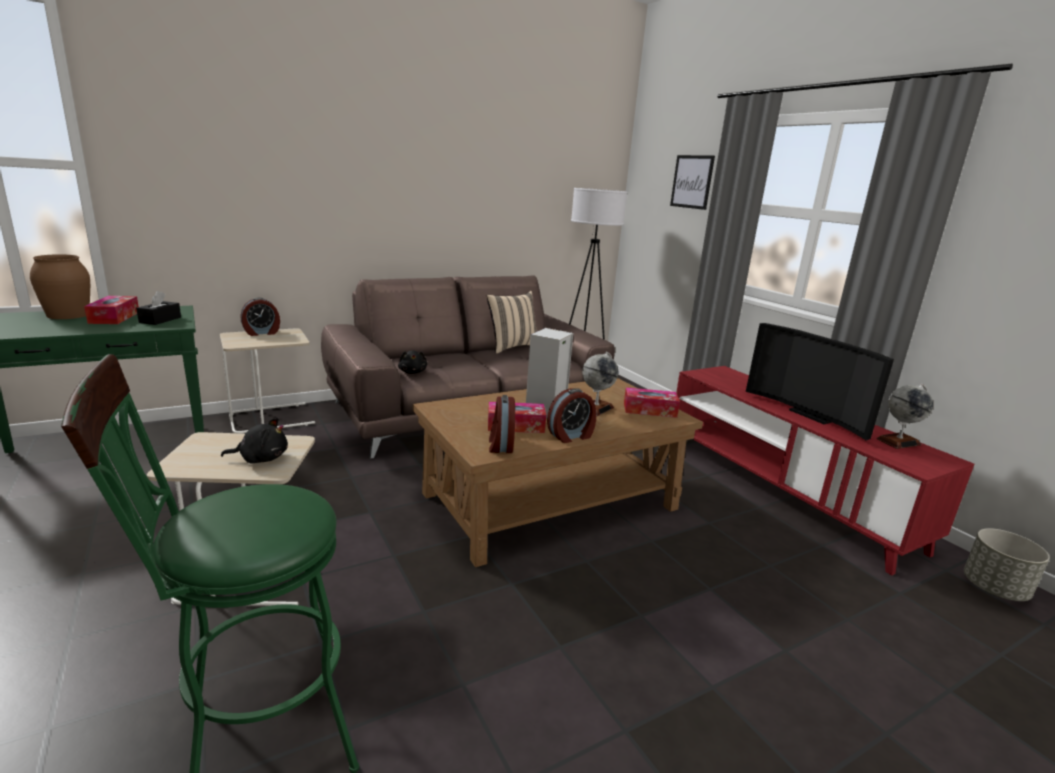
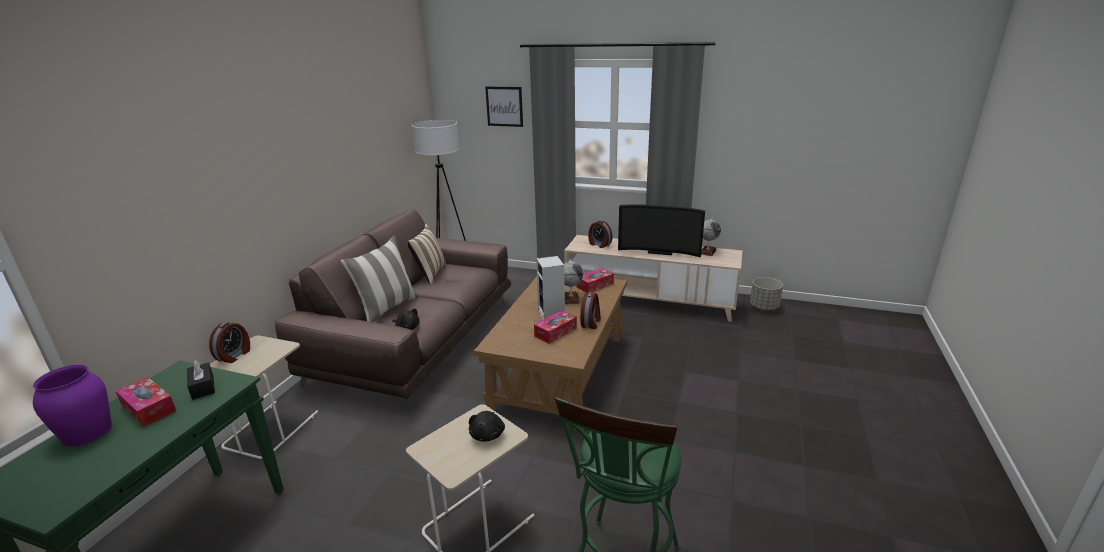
camera: 40 degrees left, 5 degrees up
brown vase [30,254,90,319] -> purple vase [33,365,112,446]
black plush toy [221,418,288,464] -> black plush toy turned 150 degrees clockwise [469,411,505,442]
alarm clock [489,395,515,453] -> alarm clock moved to [588,220,612,248]
red tv stand [676,366,974,575] -> beige tv stand [564,235,742,322]
none -> pillow [340,236,419,322]

